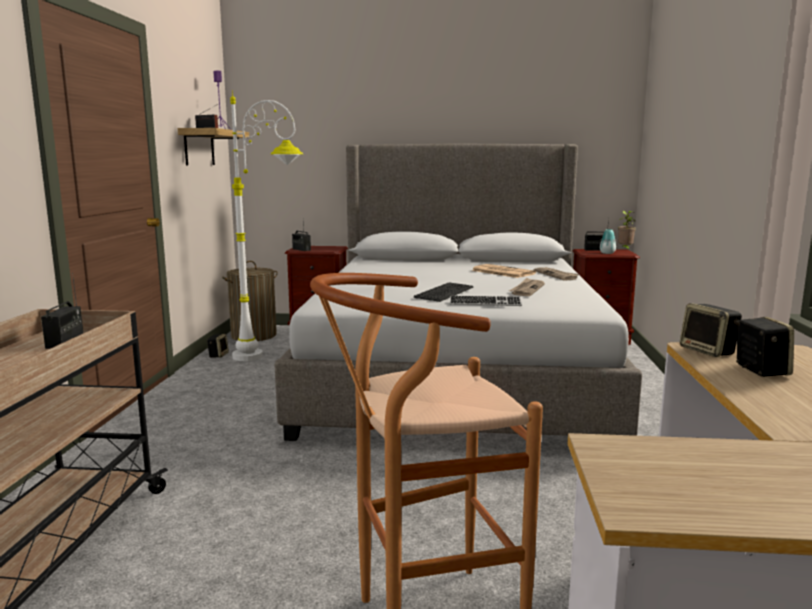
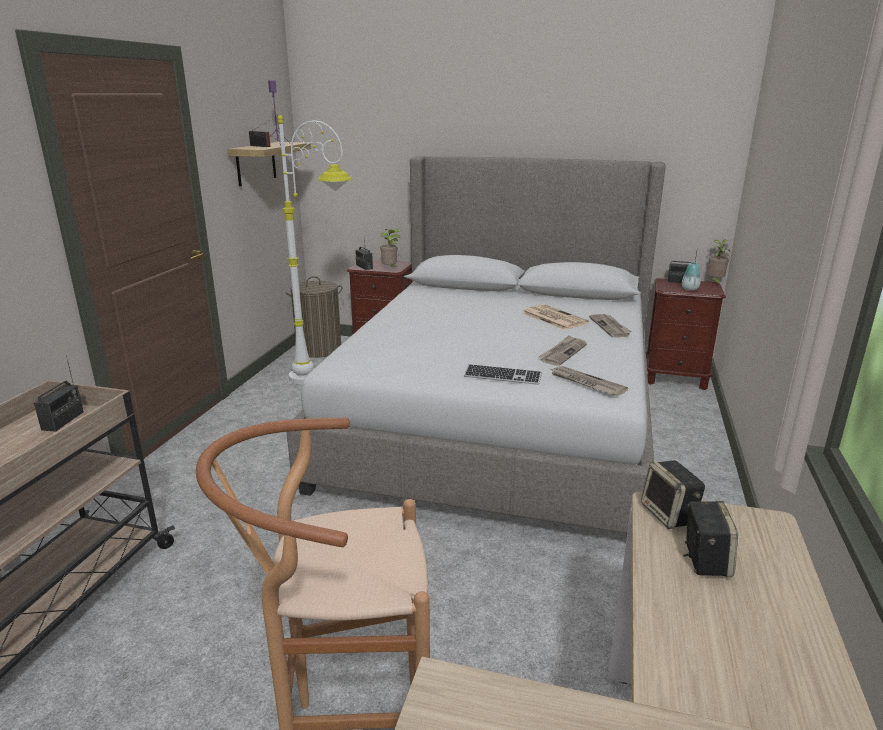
camera: 10 degrees right, 10 degrees up
speaker [207,334,229,358] -> none
keyboard [414,282,473,302] -> none
none -> potted plant [380,229,401,269]
none -> newspaper [551,366,628,396]

